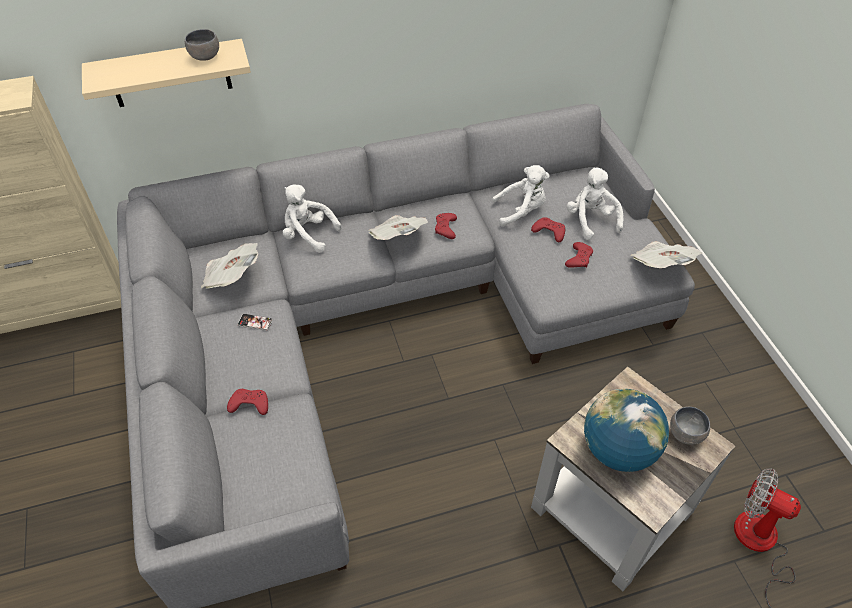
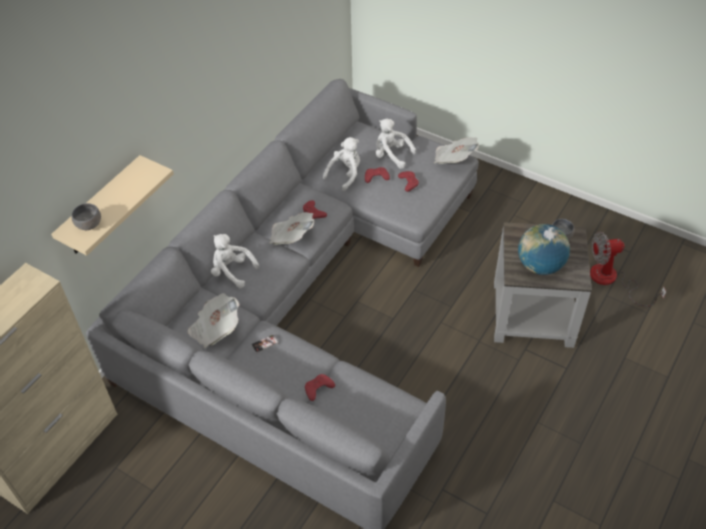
camera: 40 degrees left, 0 degrees up
grey bowl [185,29,219,61] -> grey bowl moved to [72,203,101,230]
white plush toy [283,184,341,253] -> white plush toy turned 45 degrees clockwise [211,234,259,288]

